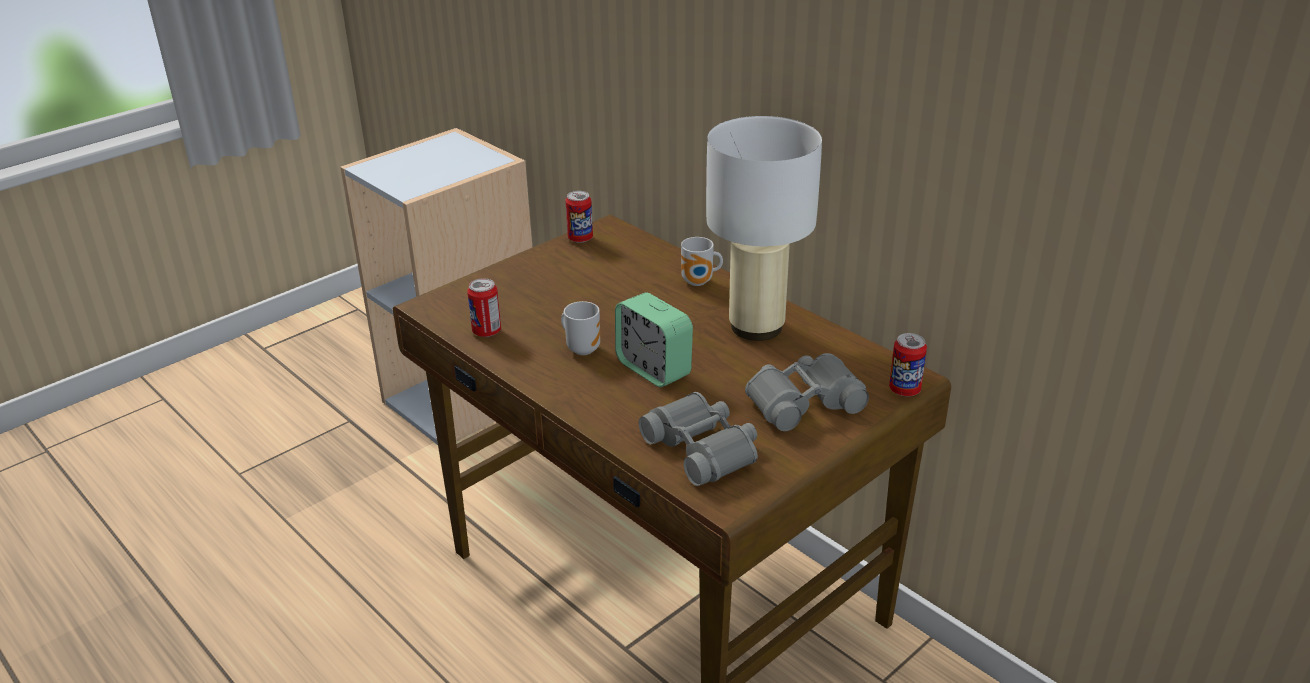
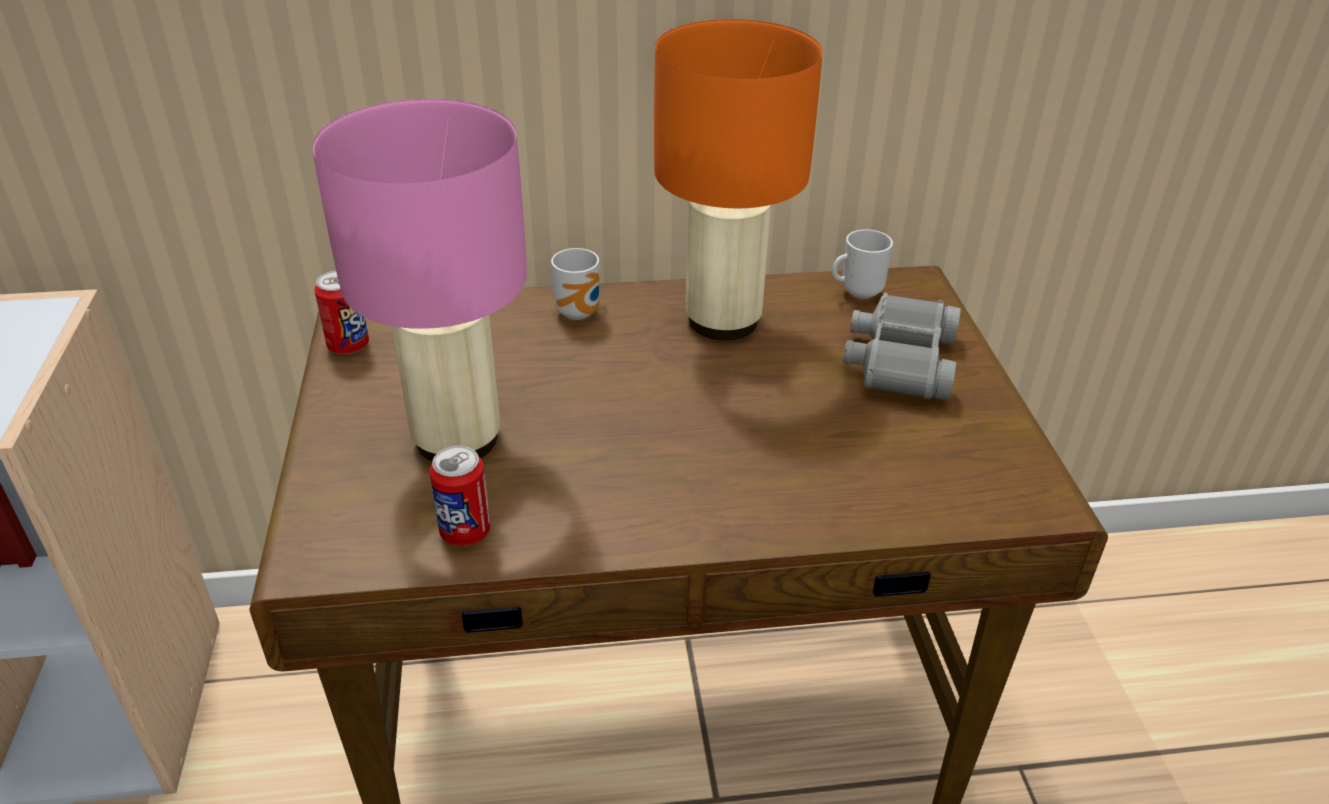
camera: 55 degrees left, 5 degrees up
mug [561,301,600,355] -> mug moved to [832,229,893,299]
alarm clock [615,292,693,387] -> none
grey binoculars [639,392,758,486] -> none
white table lamp [706,116,822,341] -> orange table lamp [654,19,823,341]
can [889,333,927,396] -> none
none -> pink table lamp [312,99,527,462]

